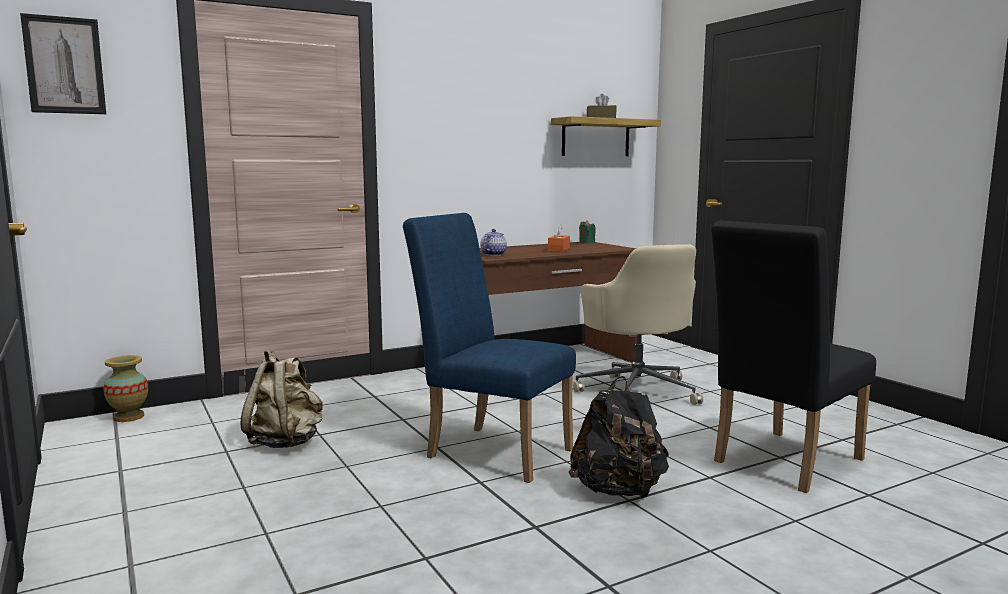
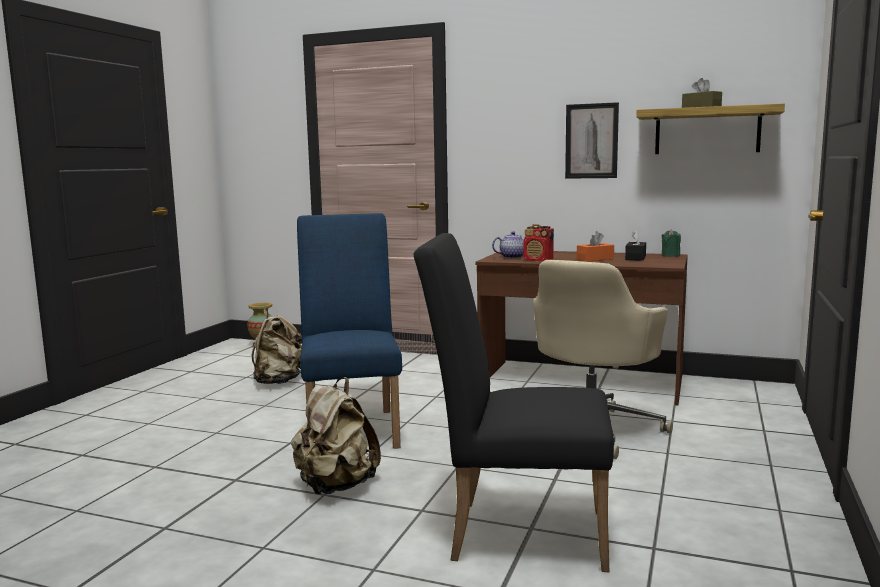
camera: 50 degrees right, 0 degrees up
picture [20,13,106,114] -> picture moved to [565,102,619,179]
black backpack [569,376,669,499] -> beige backpack [291,377,381,494]
none -> radio [523,224,554,261]
none -> black tissue box [625,230,646,261]

